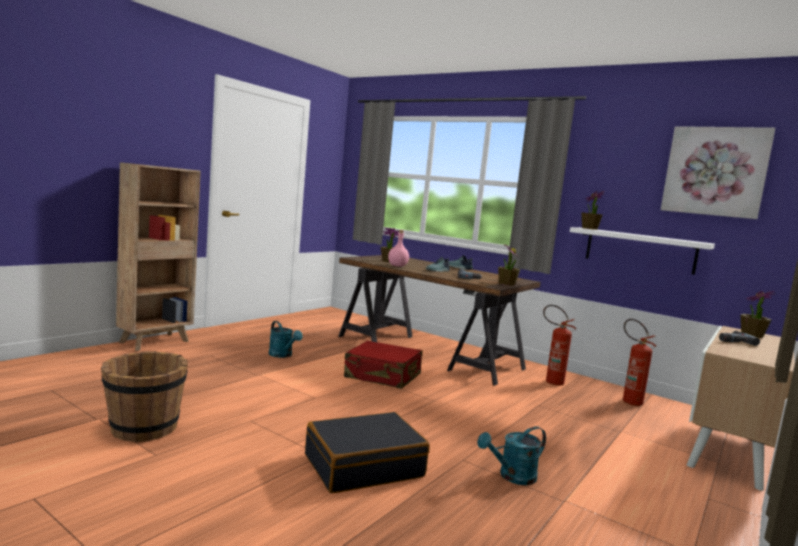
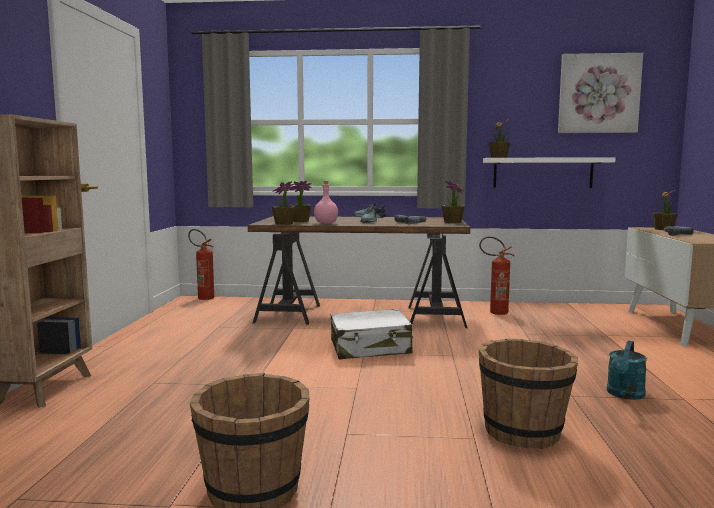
camera: 30 degrees left, 0 degrees up
turquoise watering can [269,321,303,358] -> none
black suitcase [305,412,430,493] -> brown bucket [479,339,578,449]
red suitcase [344,341,422,389] -> white suitcase [331,309,413,359]
fire extinguisher [623,319,656,406] -> fire extinguisher moved to [188,229,214,300]
none -> potted plant [272,181,296,225]

